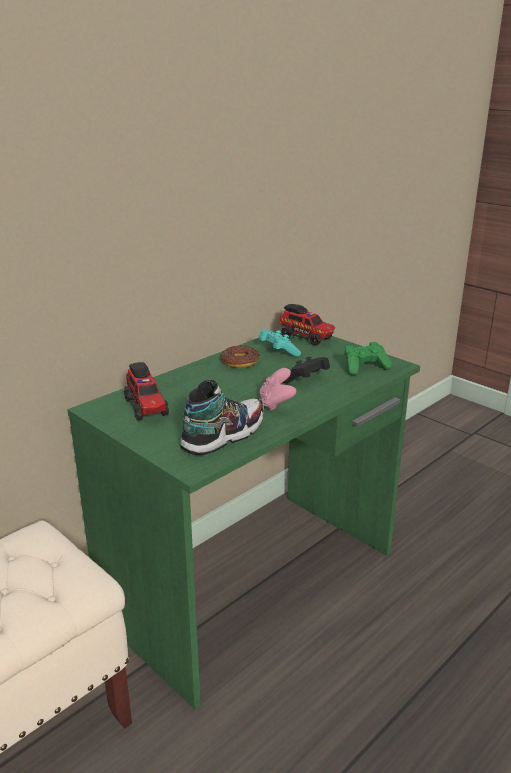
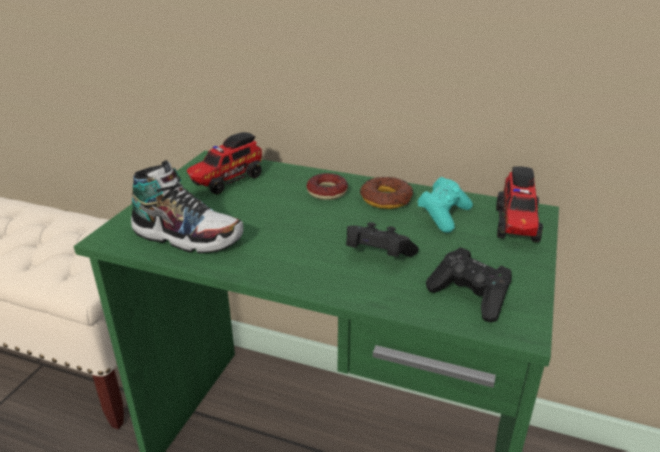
camera: 65 degrees right, 5 degrees up
pink game controller [259,368,296,411] -> none
green game controller [344,342,392,375] -> black game controller [426,247,512,322]
none -> donut [307,173,348,200]

